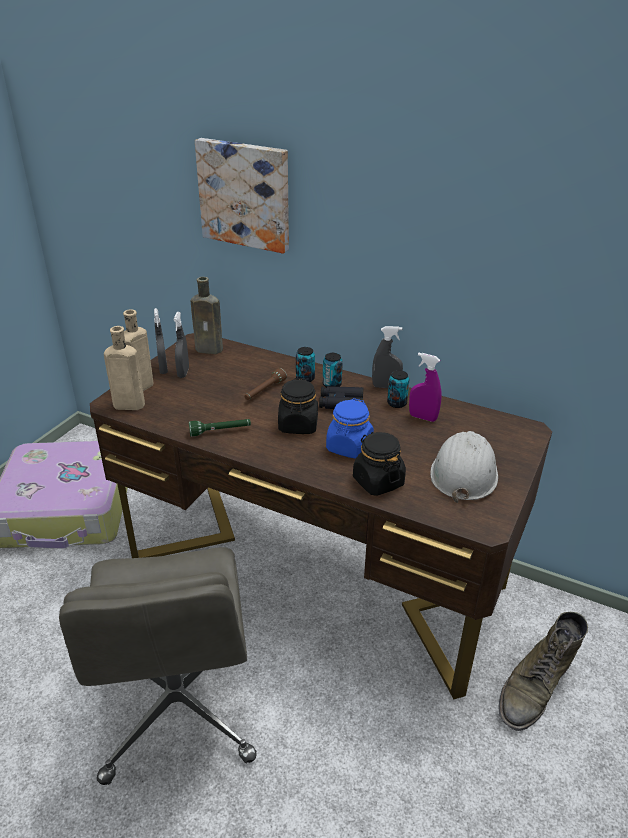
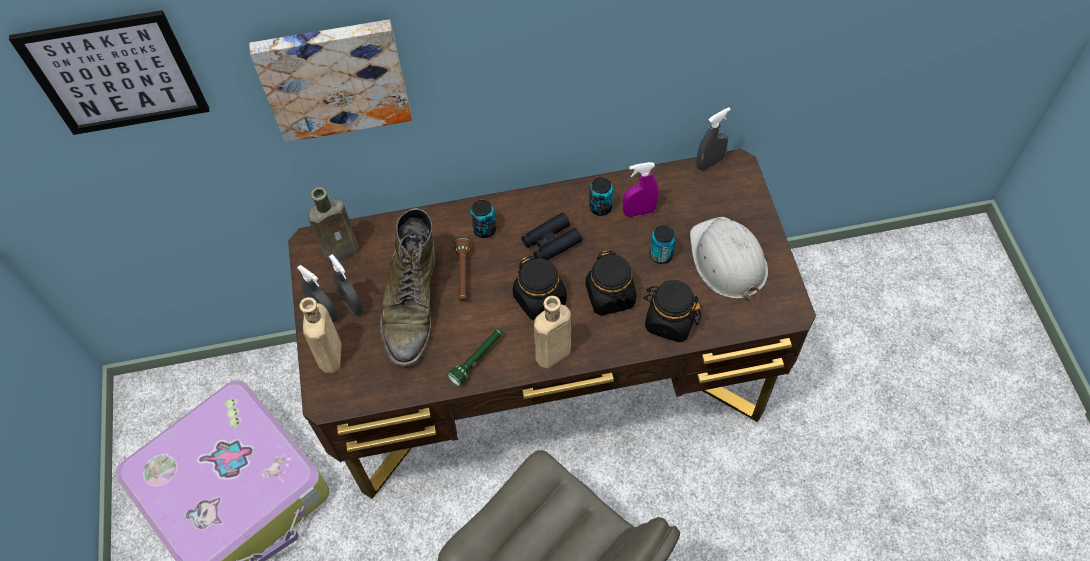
camera: 35 degrees left, 25 degrees up
beige bottle [104,326,145,410] -> beige bottle moved to [534,296,571,368]
can [323,353,343,388] -> can moved to [650,225,676,264]
blue jar [326,398,374,459] -> black jar [586,251,636,316]
grey spray bottle [372,326,403,388] -> grey spray bottle moved to [697,107,731,171]
green boot [498,612,588,731] -> green boot moved to [380,208,435,366]
none -> picture [9,10,209,135]

